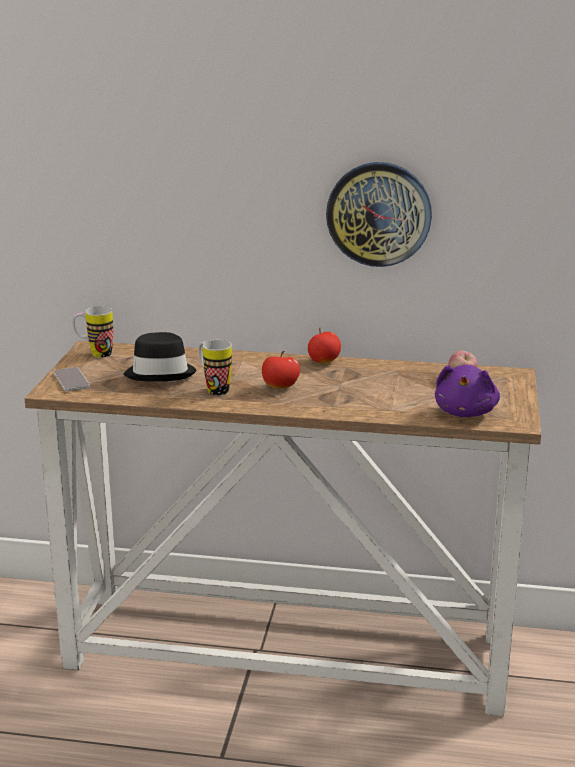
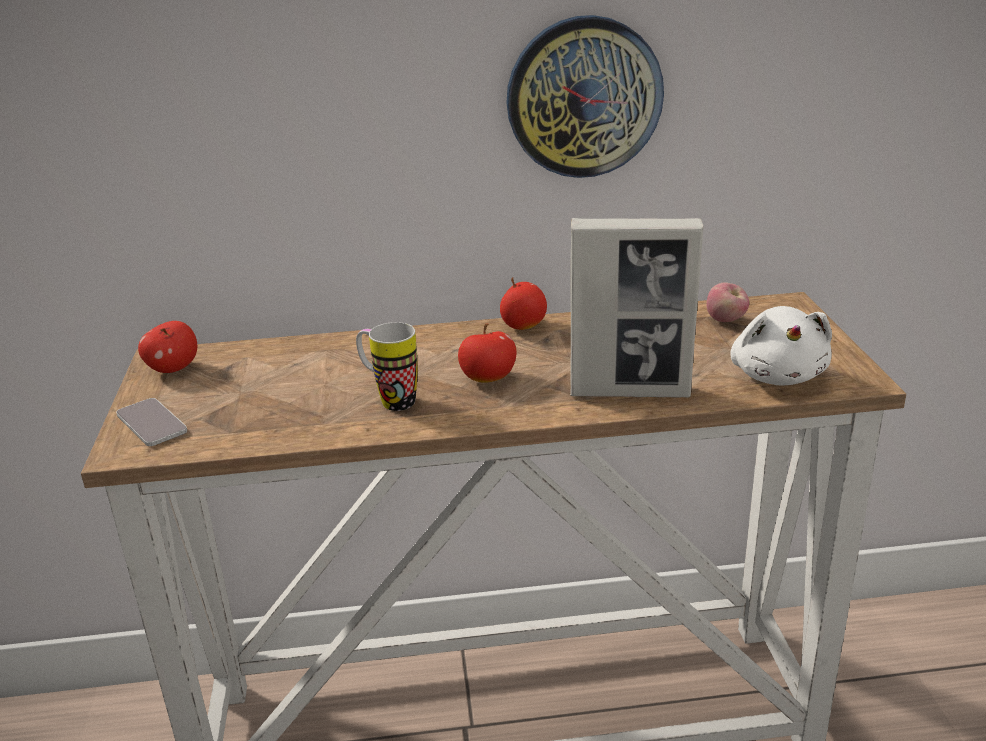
camera: 15 degrees left, 5 degrees up
mug [73,306,113,358] -> apple [138,321,197,373]
black hat [124,332,197,382] -> none
purple plush toy [435,365,500,417] -> white plush toy [730,306,832,386]
none -> picture frame [570,218,704,397]

